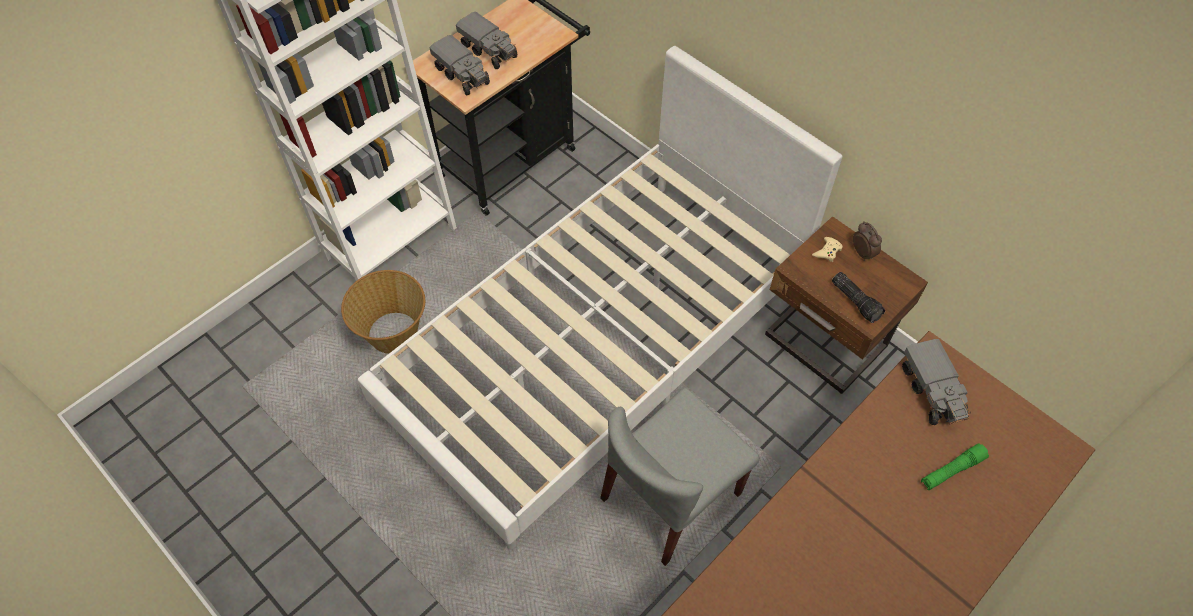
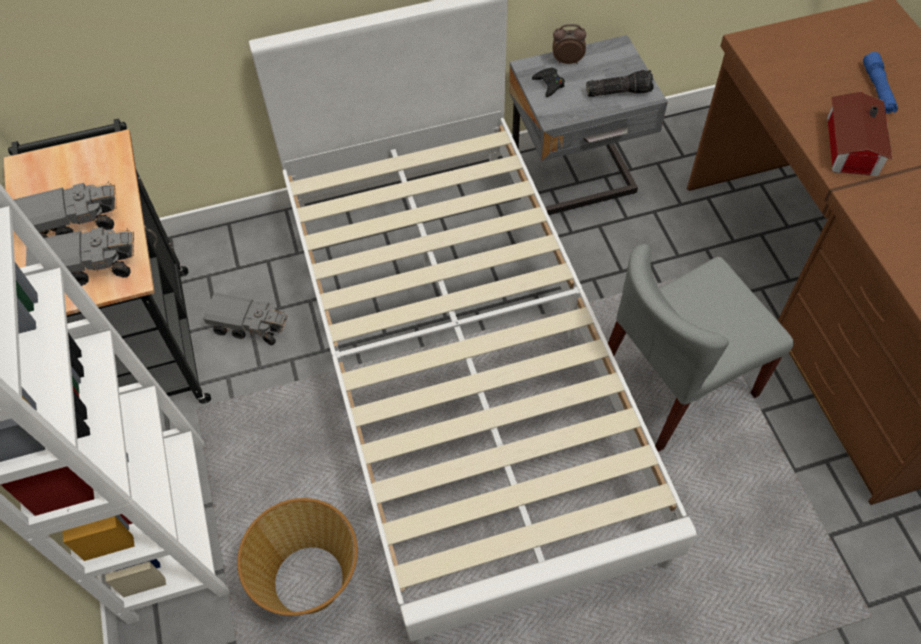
camera: 60 degrees left, 0 degrees up
grey chair [600,388,759,566] -> grey chair turned 75 degrees clockwise [608,244,794,452]
brown nightstand [765,216,928,394] -> grey nightstand [509,35,668,215]
beige game controller [812,237,843,262] -> black game controller [532,67,565,97]
toy truck [902,339,971,425] -> toy truck moved to [204,293,288,345]
green flashlight [921,443,989,490] -> blue flashlight [863,52,898,113]
none -> toy house [827,92,892,176]

